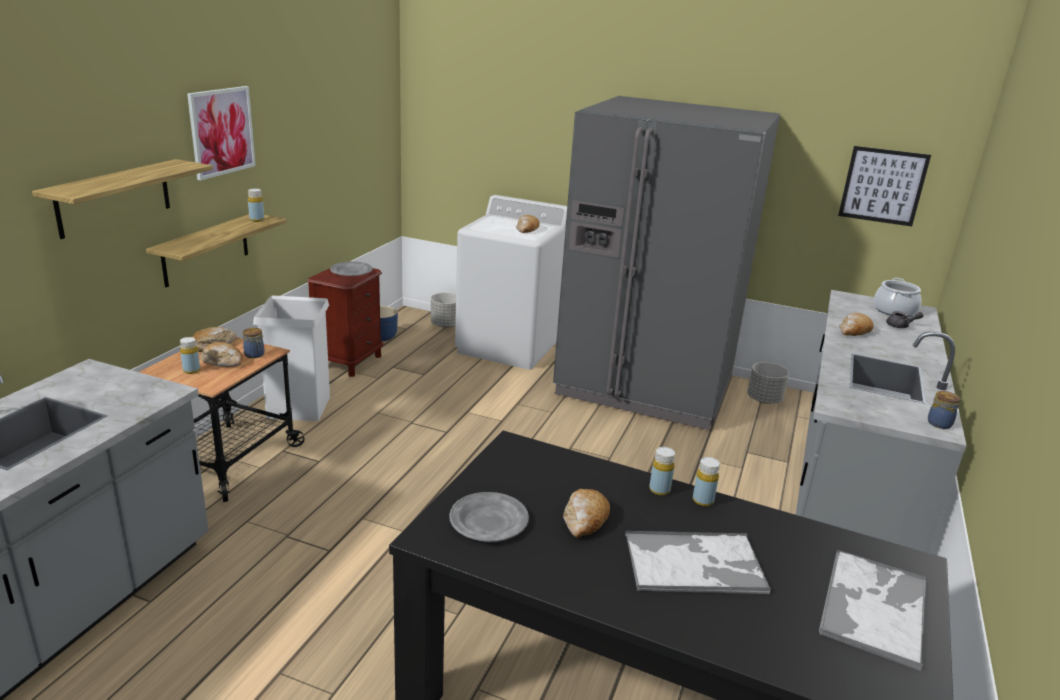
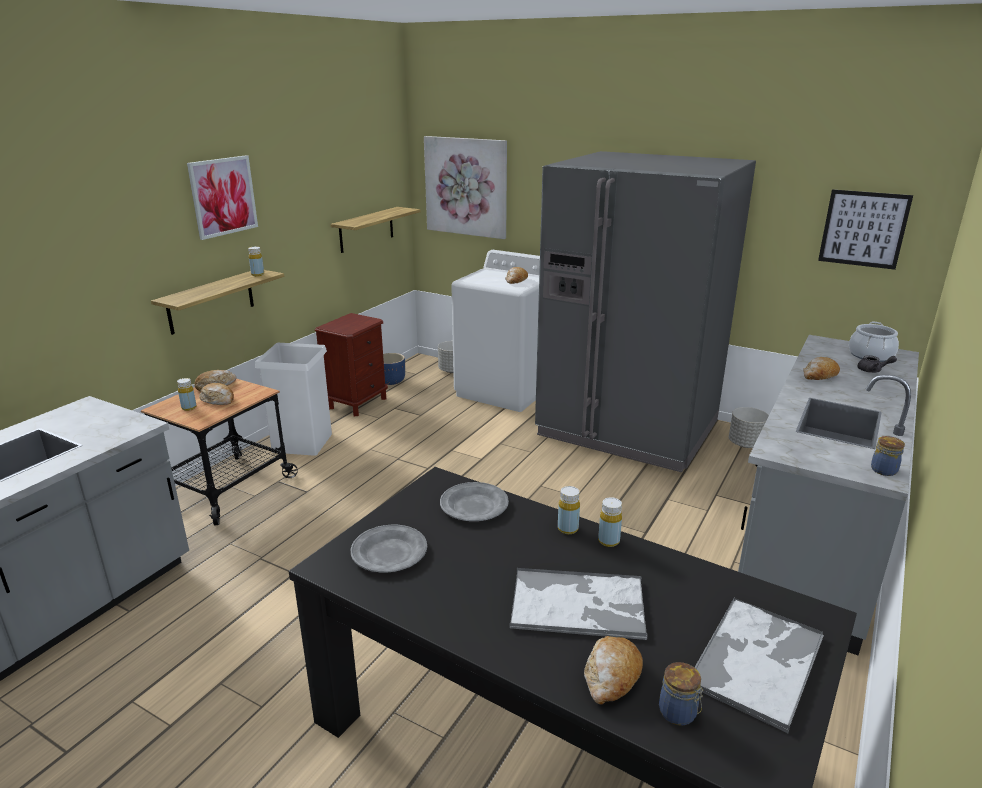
camera: 10 degrees right, 0 degrees up
shelf [32,159,213,239] -> shelf moved to [331,207,421,253]
jar [243,328,264,358] -> jar moved to [659,662,703,726]
grey plate [330,261,373,276] -> grey plate moved to [440,482,509,521]
bread [563,489,610,538] -> bread moved to [584,636,643,705]
none -> picture [424,136,507,239]

